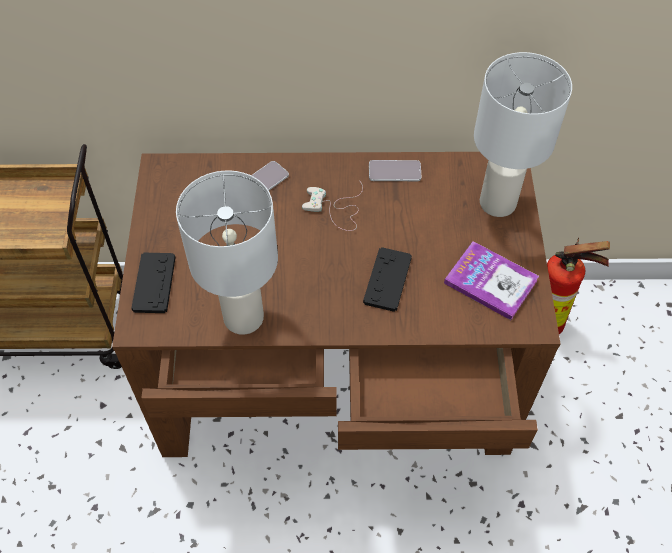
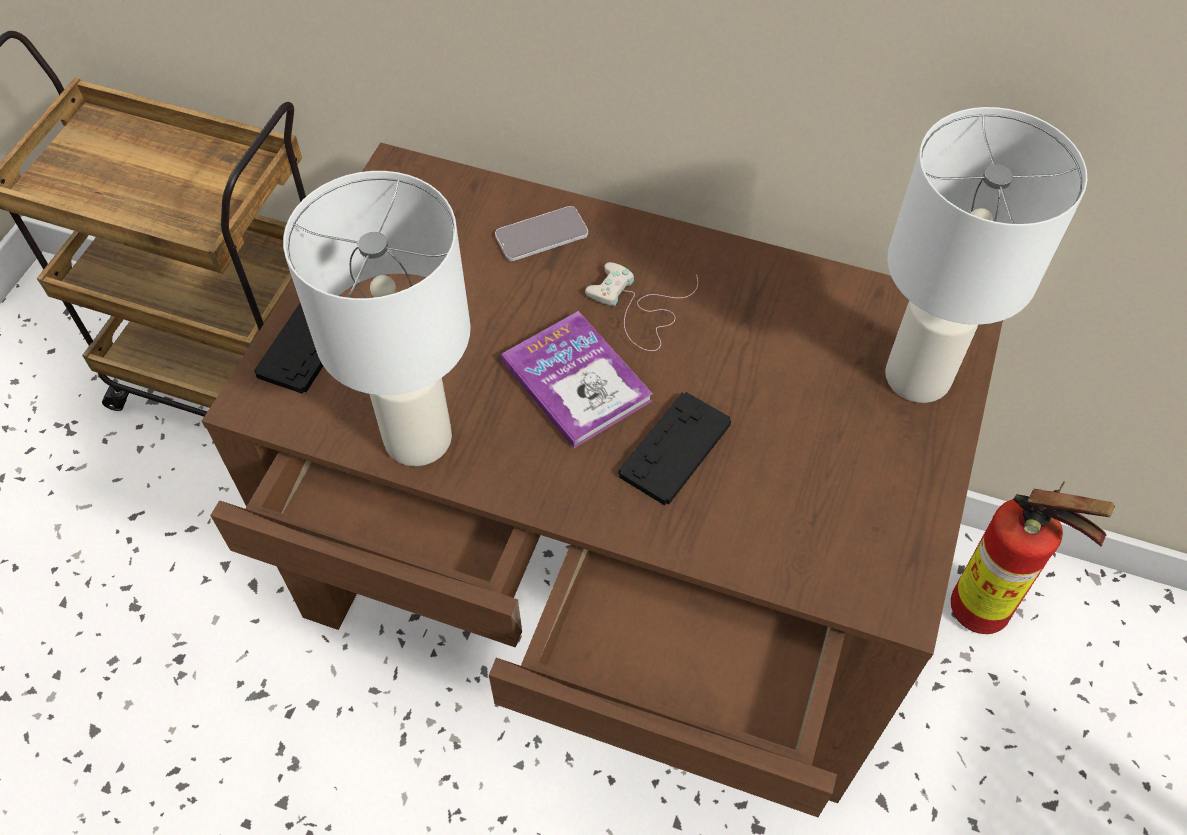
camera: 20 degrees right, 0 degrees up
phone [369,160,421,181] -> none
book [444,241,539,320] -> book moved to [501,311,652,448]

